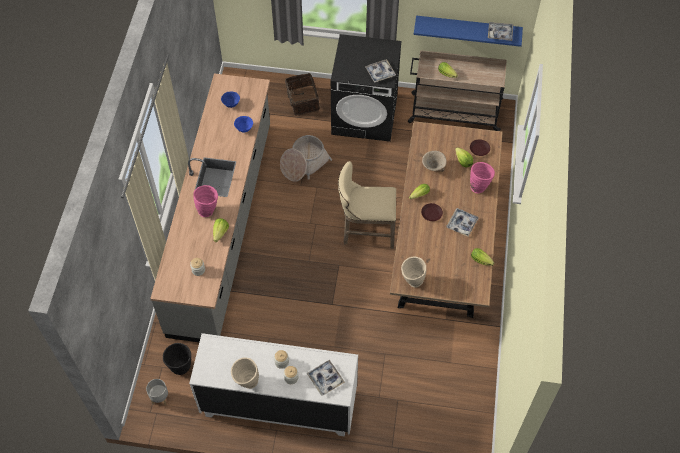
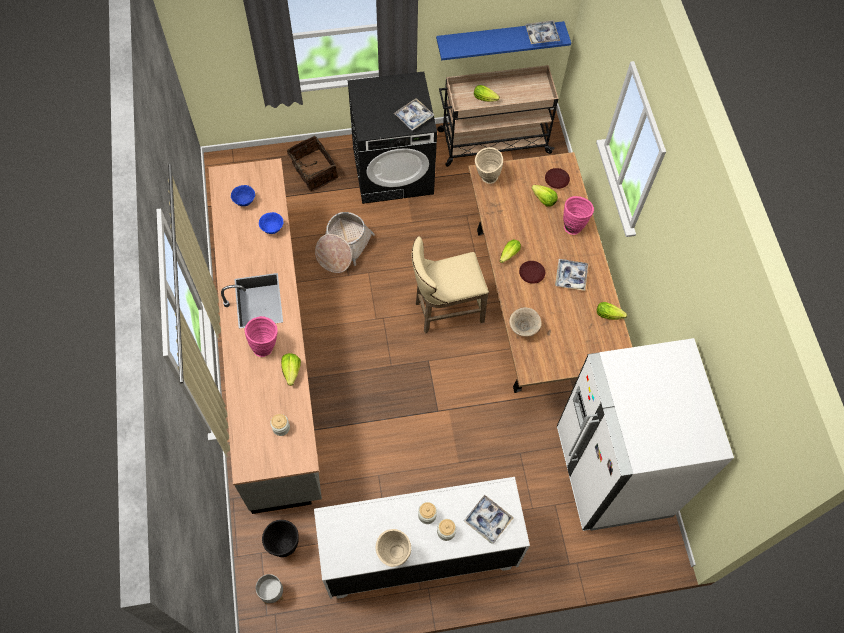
camera: 20 degrees left, 5 degrees up
beige vase [401,257,426,288] -> beige vase moved to [475,147,503,184]
beige bowl [422,151,447,172] -> beige bowl moved to [509,307,542,337]
none -> white fridge [557,338,734,531]

